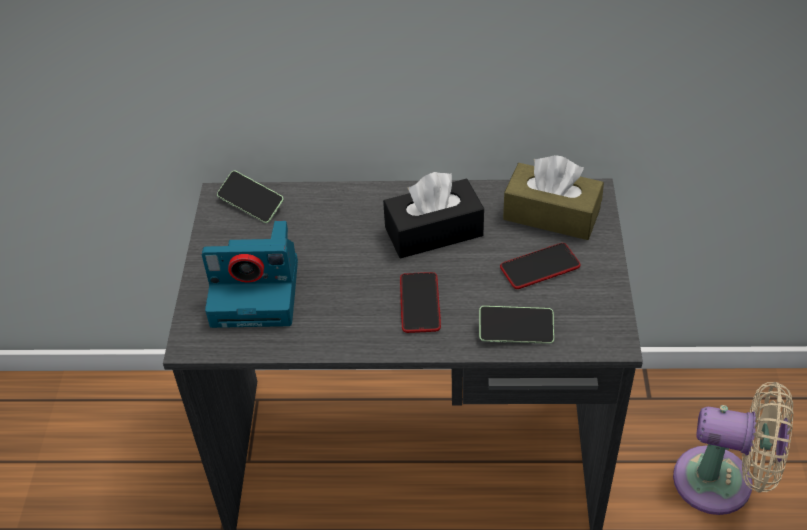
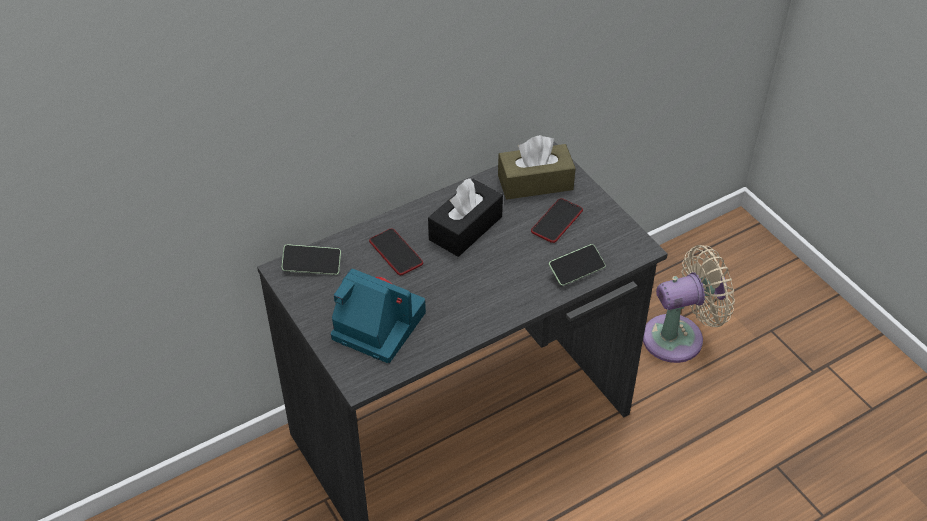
camera: 35 degrees left, 0 degrees up
camera [202,221,298,328] -> camera turned 120 degrees counterclockwise [331,269,426,363]
phone [400,272,441,333] -> phone moved to [369,229,423,275]

